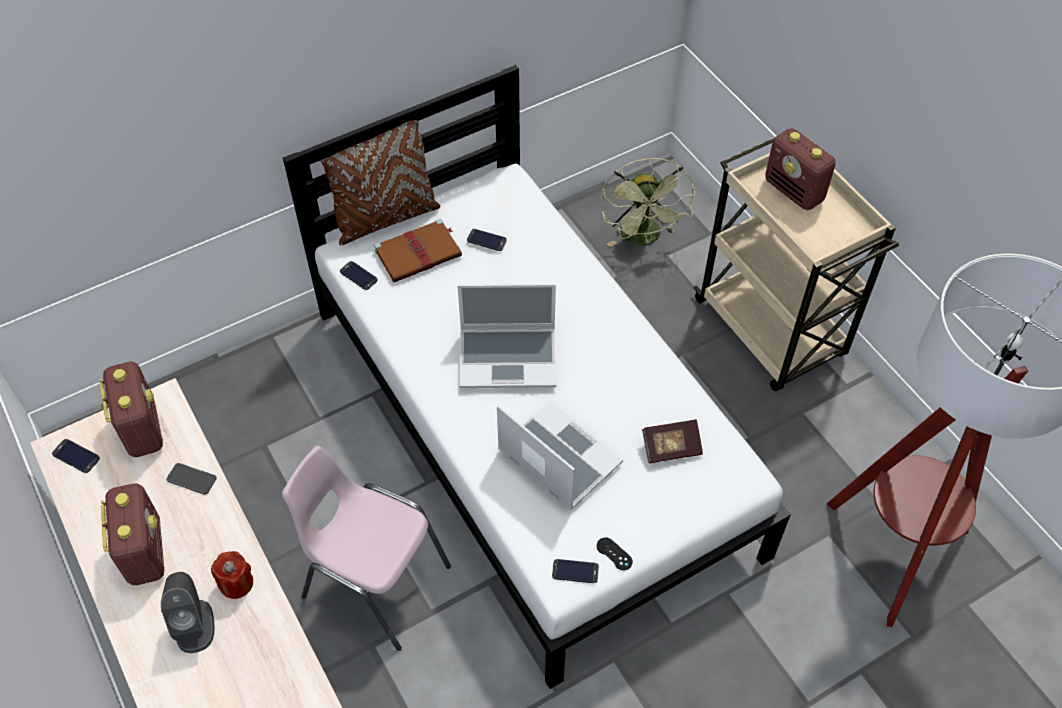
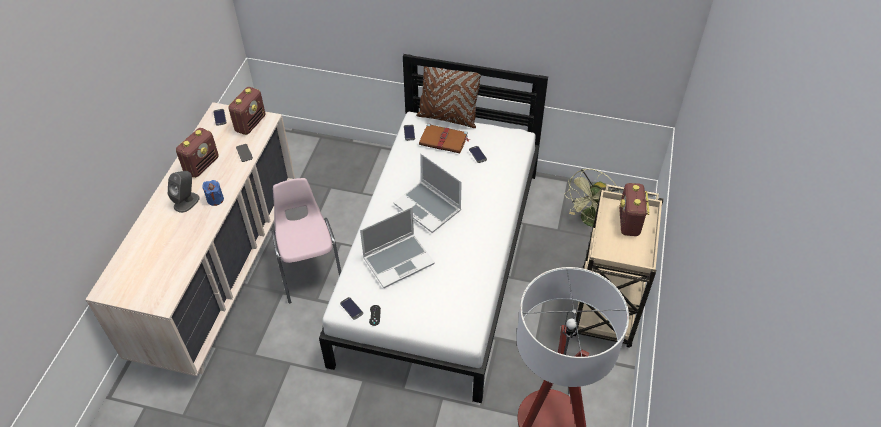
camera: 45 degrees right, 5 degrees down
red candle [211,551,253,599] -> blue candle [202,180,224,206]
laptop [497,401,623,510] -> laptop turned 60 degrees clockwise [360,207,435,288]
book [642,419,703,464] -> none

